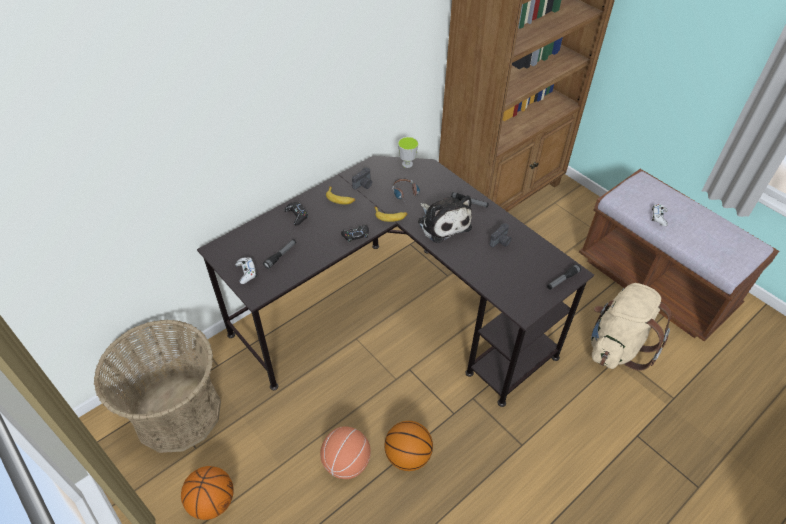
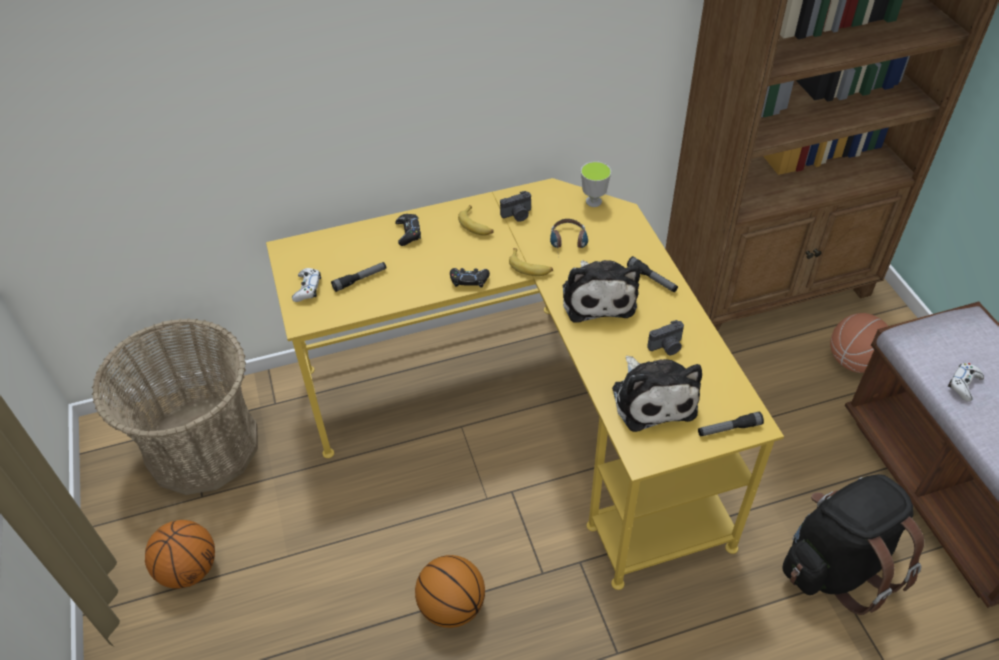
camera: 25 degrees right, 0 degrees up
black desk [197,156,594,407] -> yellow desk [266,178,784,590]
basketball [320,427,371,479] -> basketball moved to [830,313,888,373]
beige backpack [591,283,671,371] -> black backpack [782,474,924,615]
none -> plush toy [612,356,702,432]

